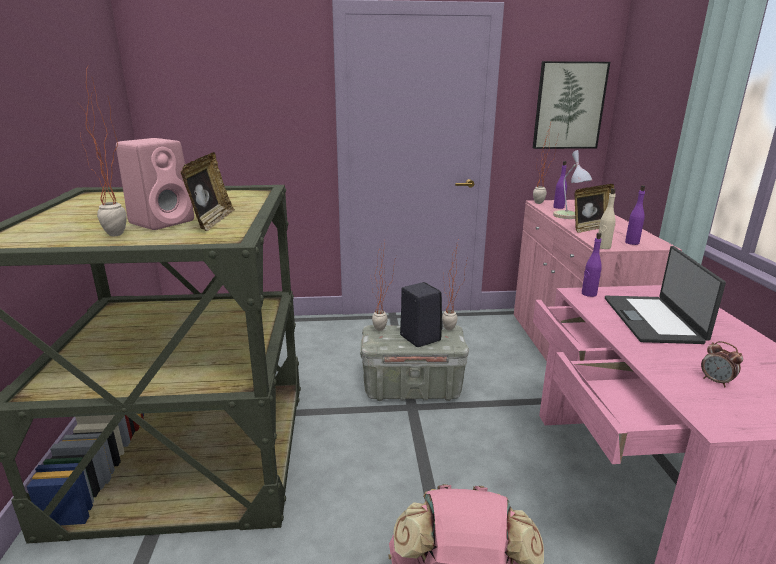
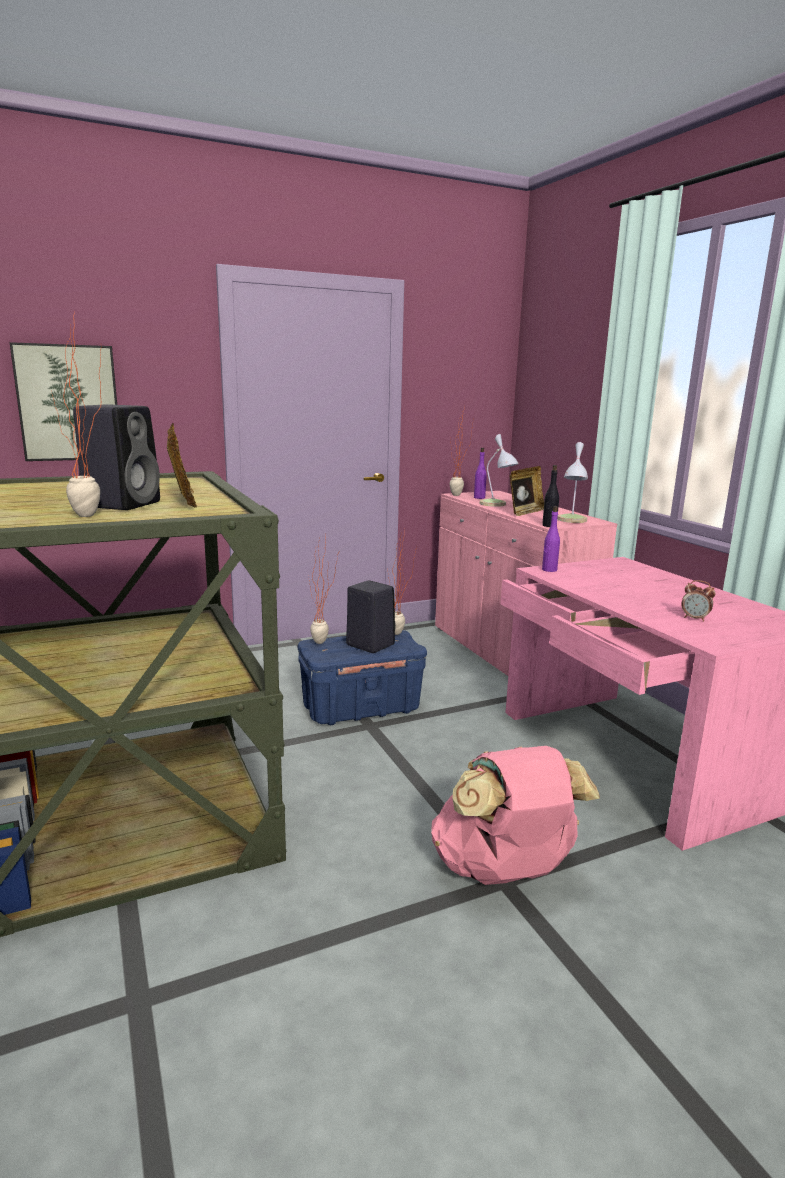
camera: 20 degrees left, 5 degrees down
pink speaker [116,138,194,230] -> black speaker [73,404,160,510]
grey storage box [360,325,469,401] -> blue storage box [298,630,427,725]
picture [533,61,610,149] -> picture moved to [10,342,117,461]
beige bottle [599,188,616,249] -> black bottle [542,465,559,527]
laptop [605,246,726,344] -> none
purple bottle [625,185,645,245] -> table lamp [557,442,588,523]

